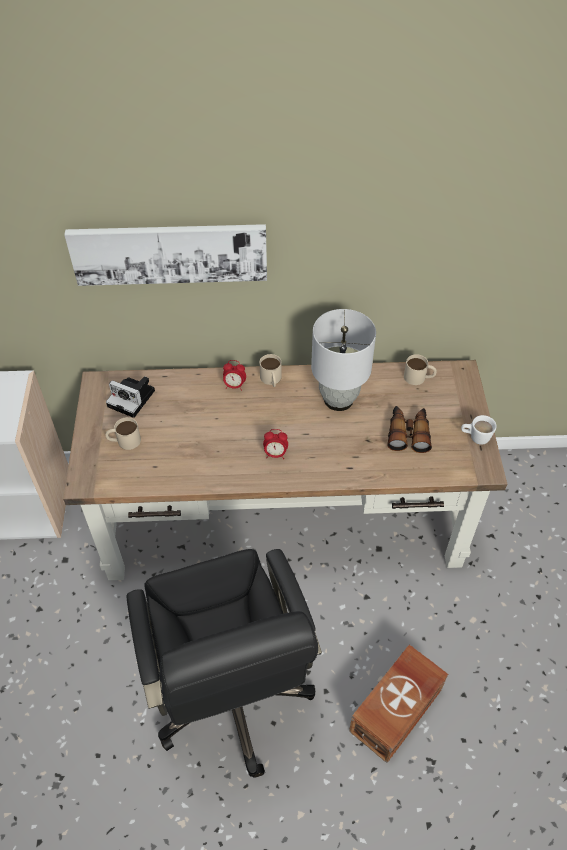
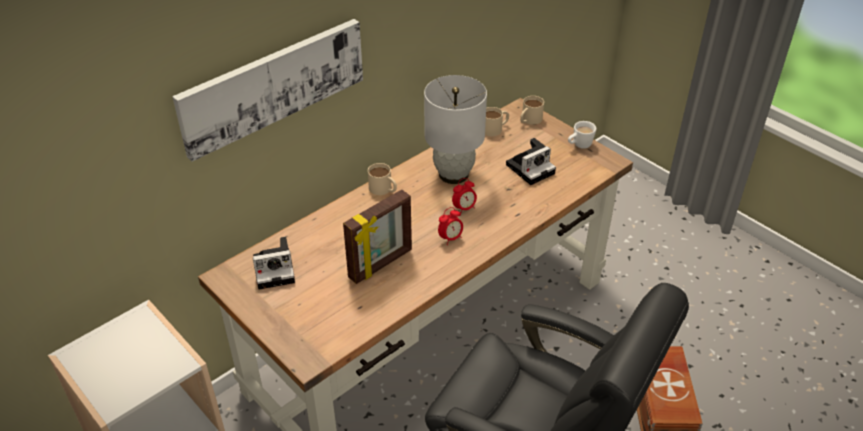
camera: 40 degrees left, 10 degrees down
beige mug [105,417,141,450] -> beige mug moved to [520,96,544,125]
alarm clock [223,360,246,391] -> alarm clock moved to [452,178,477,212]
binoculars [387,406,432,453] -> camera [506,138,556,185]
none -> picture frame [343,189,412,284]

